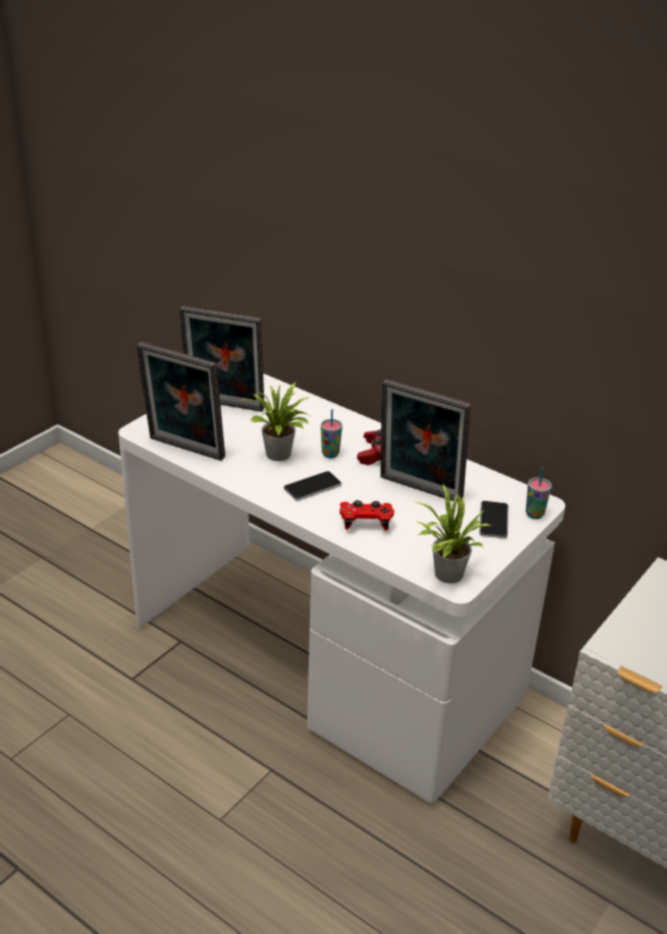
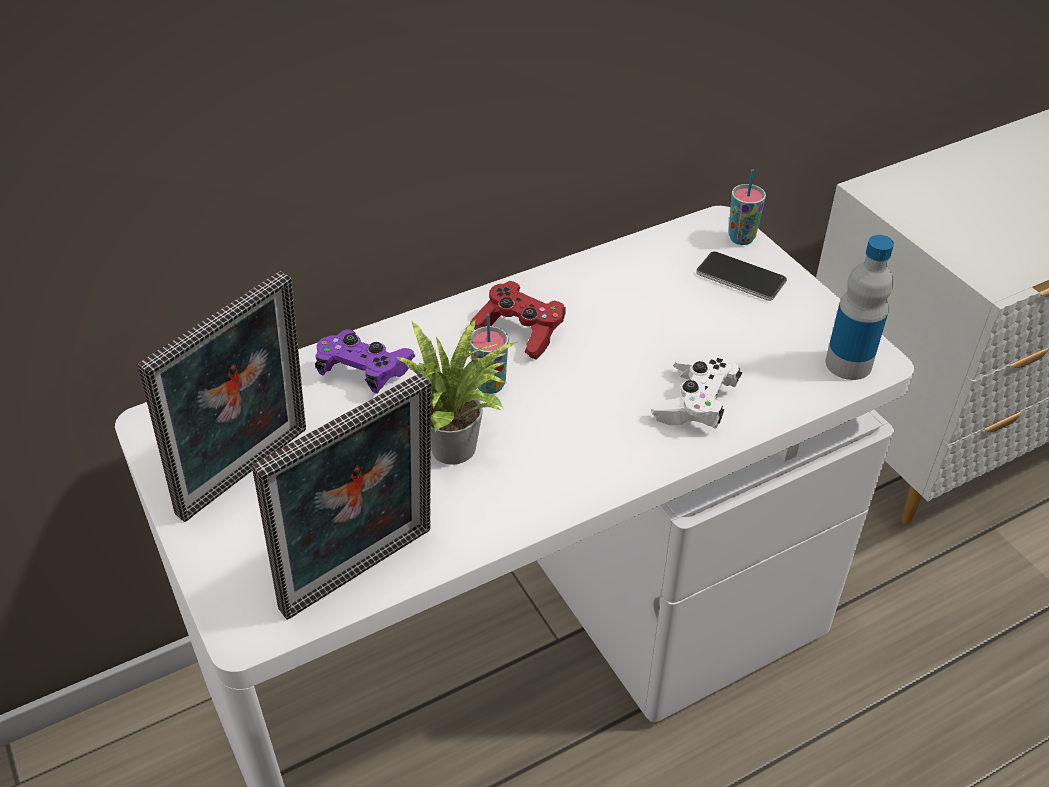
camera: 65 degrees left, 10 degrees up
phone [284,471,342,501] -> none
red game controller [340,500,394,531] -> white game controller [651,354,742,429]
picture frame [380,379,471,503] -> none
potted plant [416,483,491,583] -> bottle [825,235,894,380]
none -> purple game controller [315,329,415,394]

